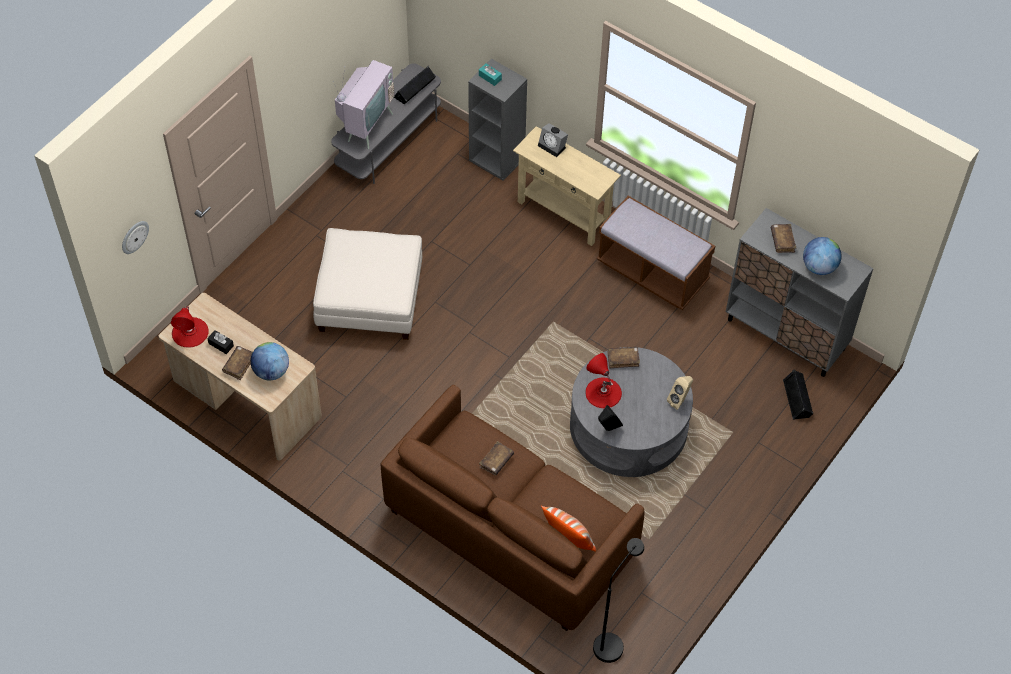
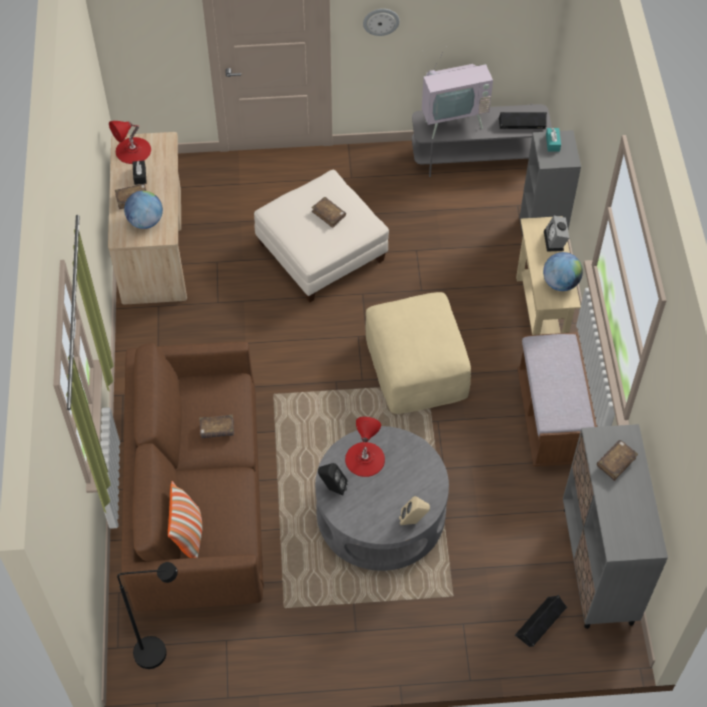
camera: 50 degrees right, 0 degrees up
wall clock [122,221,149,254] -> wall clock moved to [363,9,400,36]
brown book [607,347,640,368] -> brown book moved to [312,197,346,228]
globe [803,237,842,275] -> globe moved to [543,252,583,291]
none -> beige ottoman [366,292,471,414]

